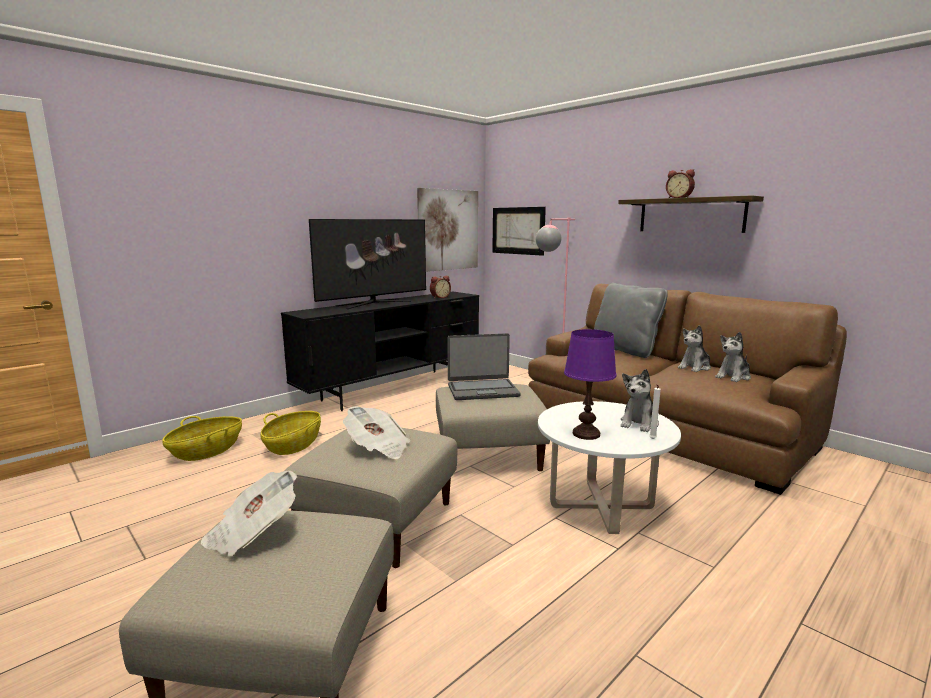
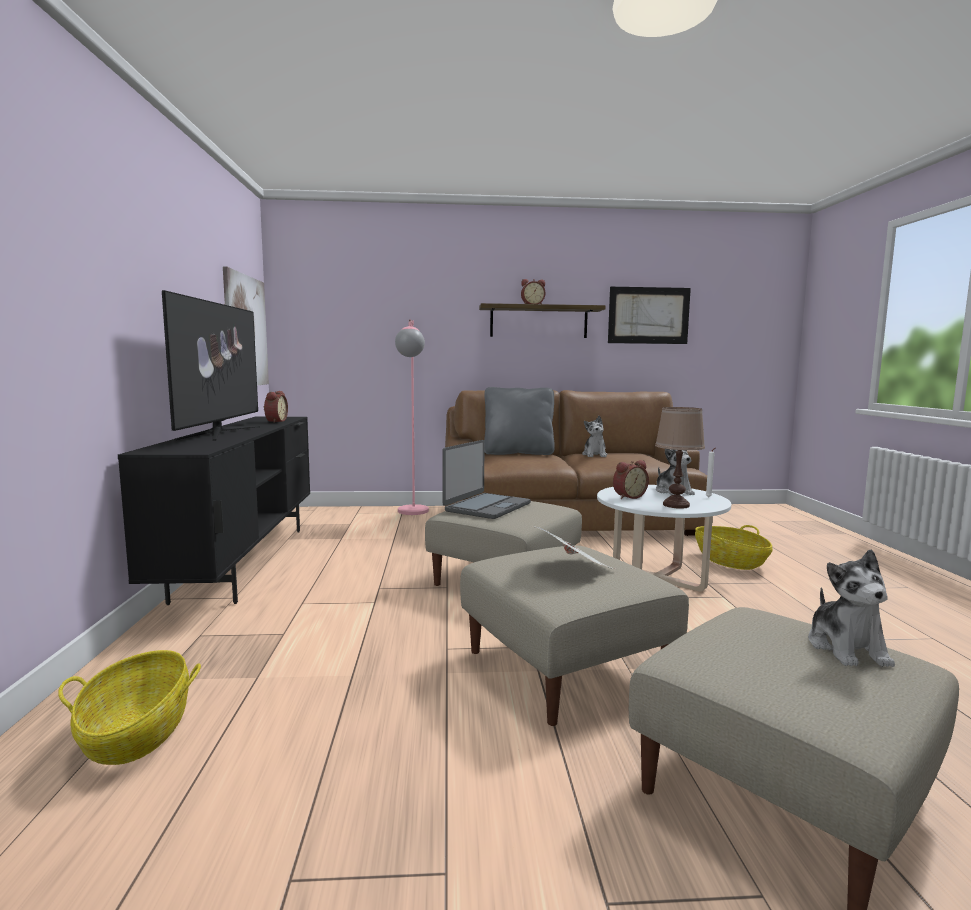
camera: 50 degrees left, 5 degrees down
newspaper [201,471,297,557] -> none
basket [261,411,321,455] -> basket moved to [695,525,773,570]
picture [492,207,546,256] -> picture moved to [608,287,691,344]
purple table lamp [564,329,617,440] -> brown table lamp [655,407,705,509]
plush toy [715,332,751,382] -> plush toy moved to [808,549,895,667]
none -> alarm clock [613,460,649,499]

